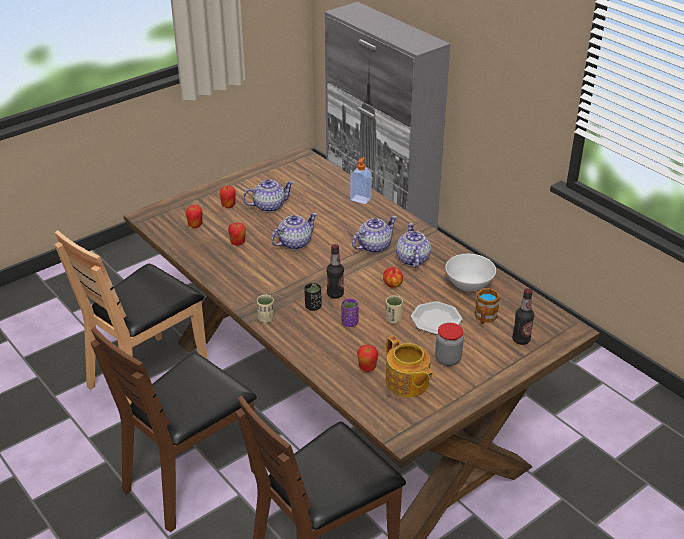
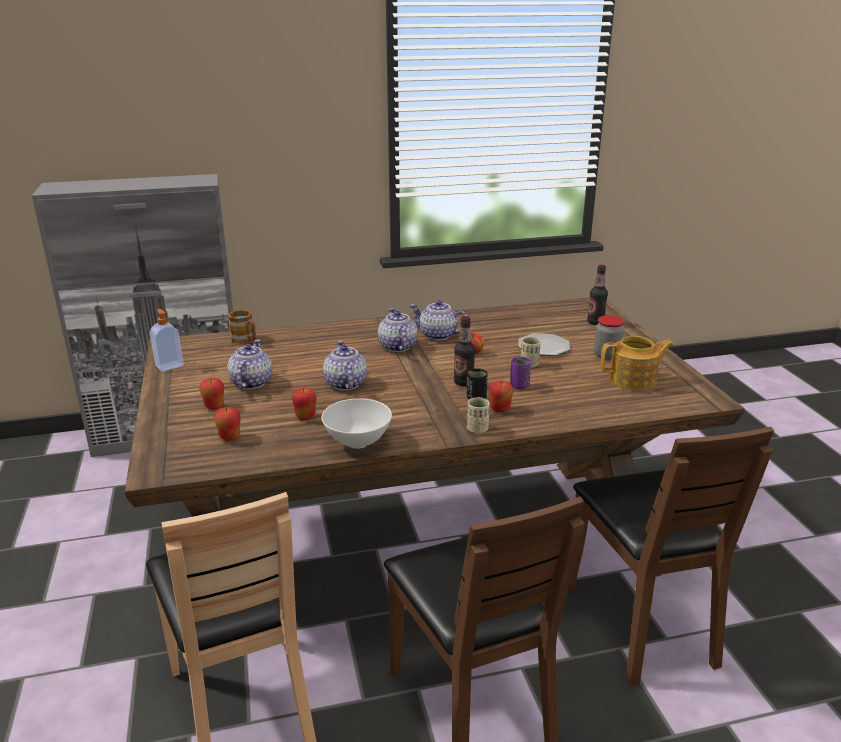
camera: 65 degrees left, 10 degrees down
soap dispenser [350,157,372,204] -> soap dispenser moved to [150,309,184,372]
apple [357,345,378,372] -> apple moved to [489,381,513,412]
white bowl [445,254,496,292] -> white bowl moved to [322,398,392,449]
mug [475,288,500,324] -> mug moved to [228,310,256,344]

